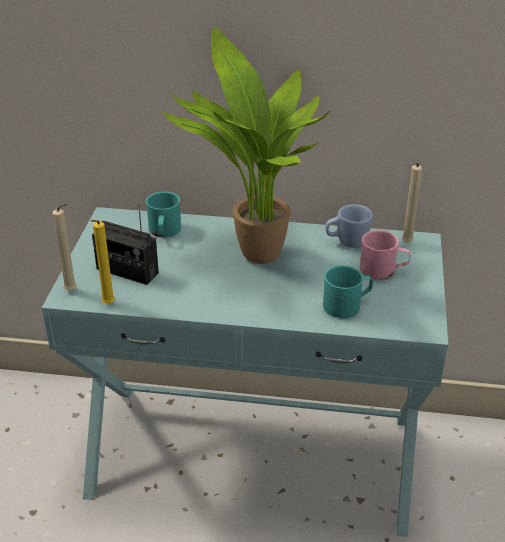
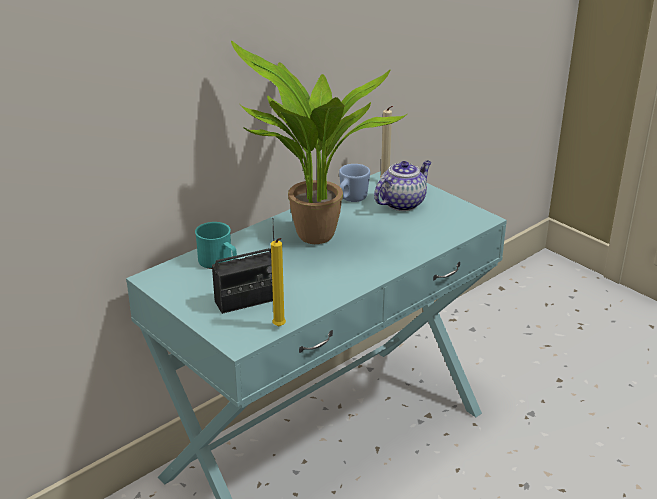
camera: 50 degrees left, 5 degrees down
beige candle [52,204,77,291] -> none
turquoise mug [323,265,373,318] -> none
pink mug [360,230,411,280] -> teapot [374,161,432,211]

